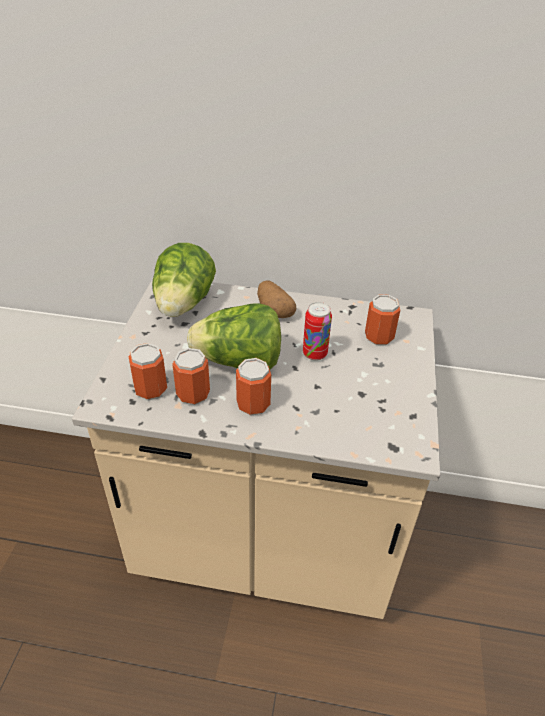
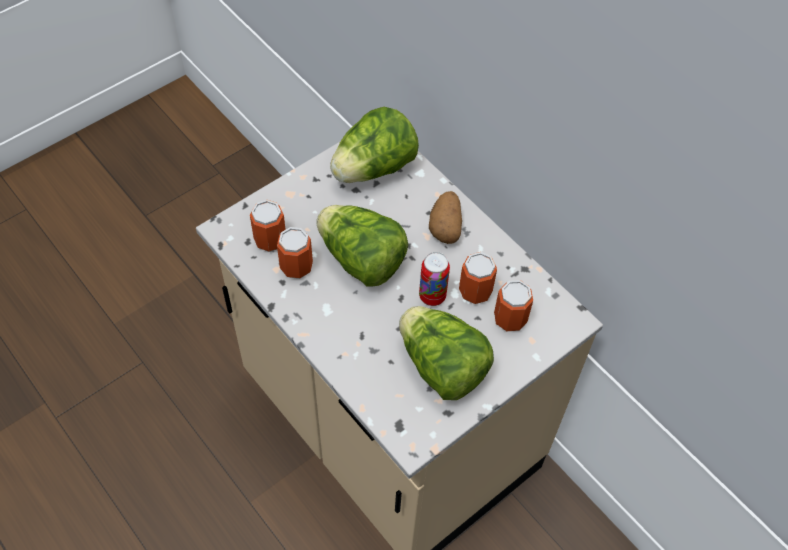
camera: 40 degrees right, 15 degrees up
can [236,358,271,416] -> can moved to [459,252,497,304]
none -> lettuce [399,306,494,400]

